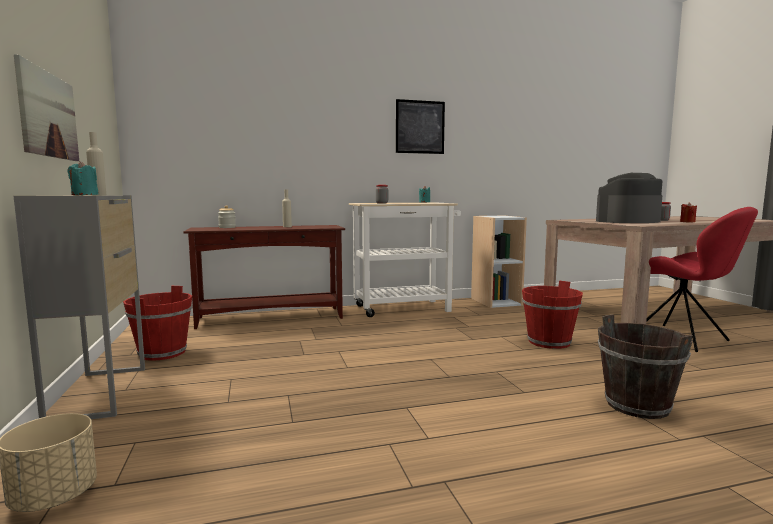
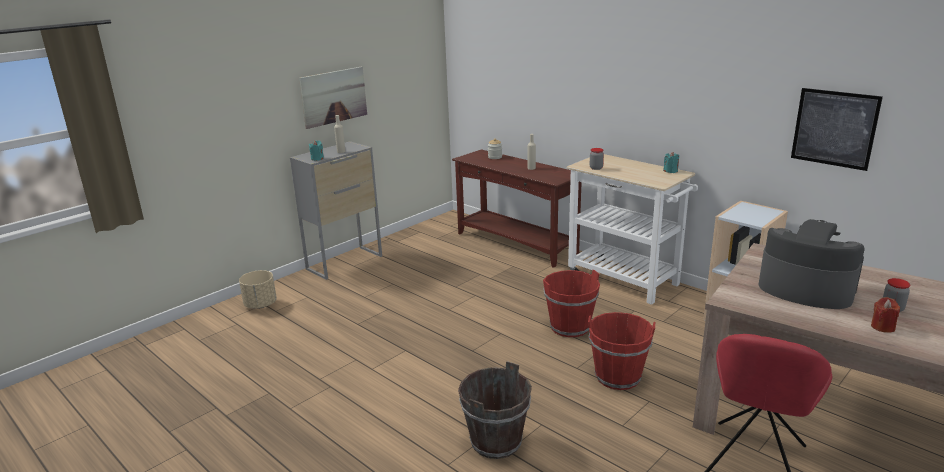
camera: 60 degrees right, 15 degrees up
red bucket [123,286,192,361] -> red bucket moved to [543,270,600,337]
picture [396,99,445,154] -> picture moved to [791,88,883,171]

